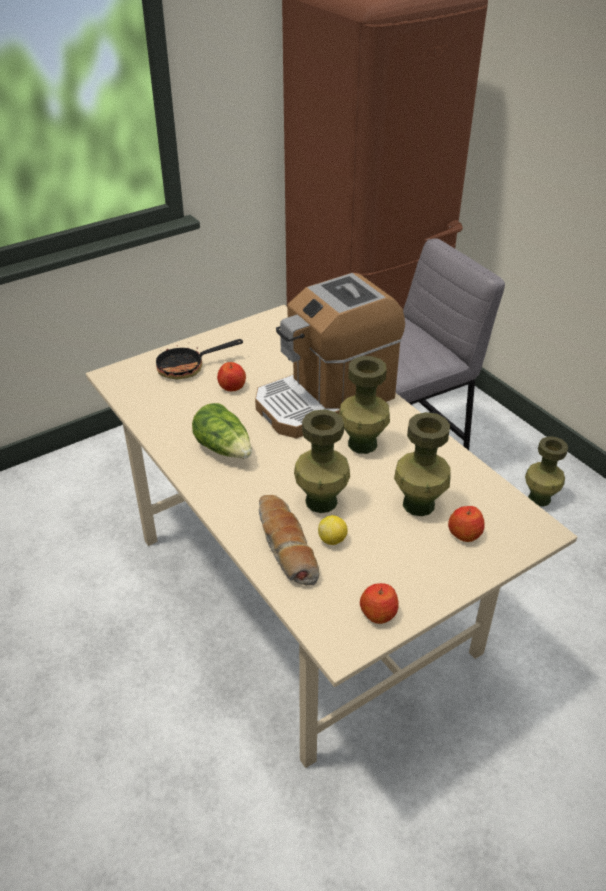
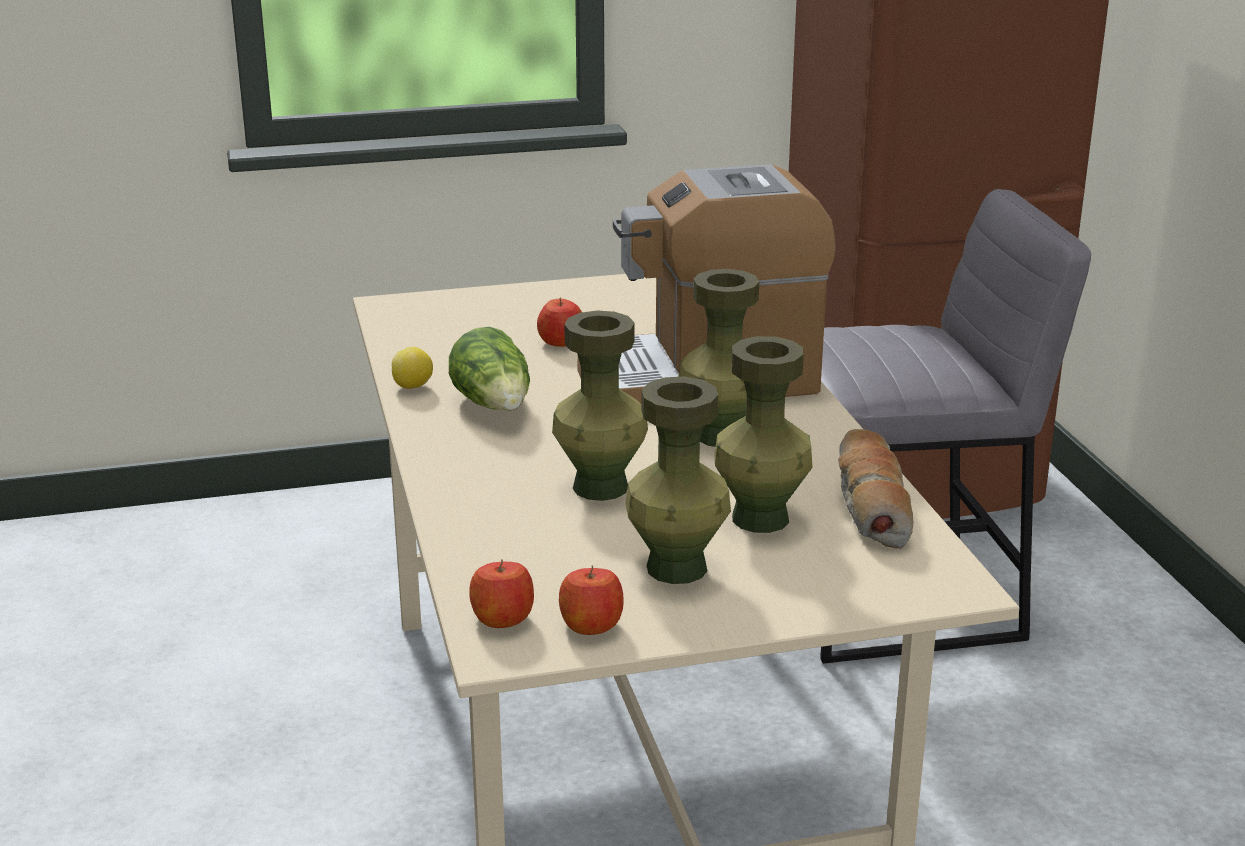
camera: 20 degrees right, 15 degrees down
frying pan [156,339,243,379] -> none
bread [259,495,319,585] -> bread moved to [838,429,914,549]
lemon [318,515,348,545] -> lemon moved to [392,347,433,389]
apple [448,506,485,542] -> apple moved to [469,559,534,628]
green vase [525,436,568,506] -> green vase moved to [625,377,731,584]

